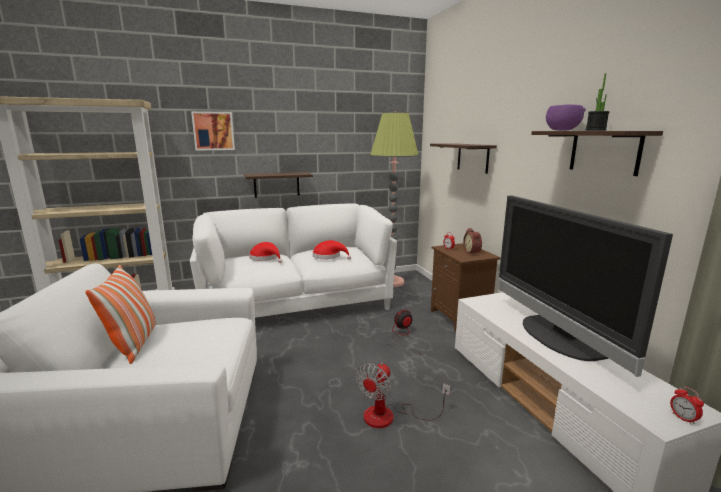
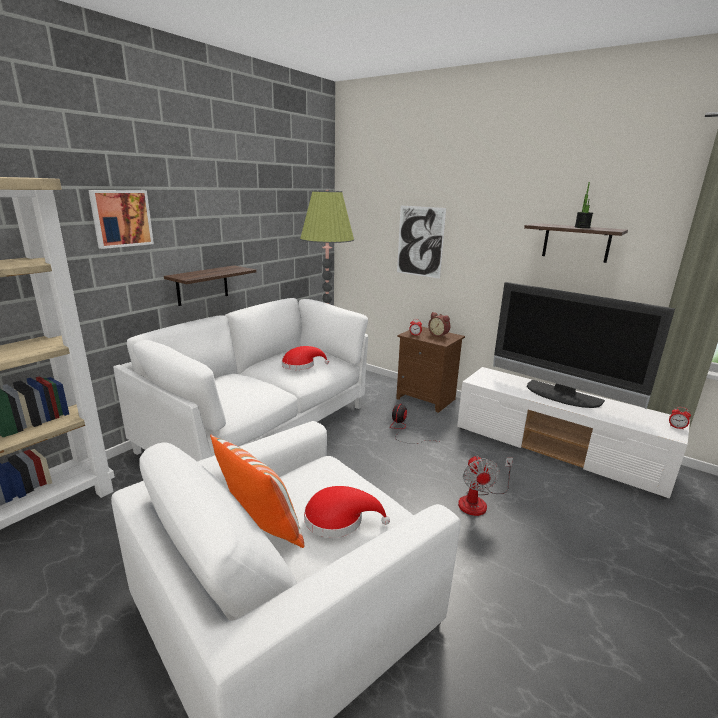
camera: 35 degrees left, 5 degrees up
red hat [249,242,282,263] -> red hat moved to [304,486,390,538]
shelf [430,143,497,174] -> picture [397,206,446,279]
purple bowl [546,104,586,131] -> none

